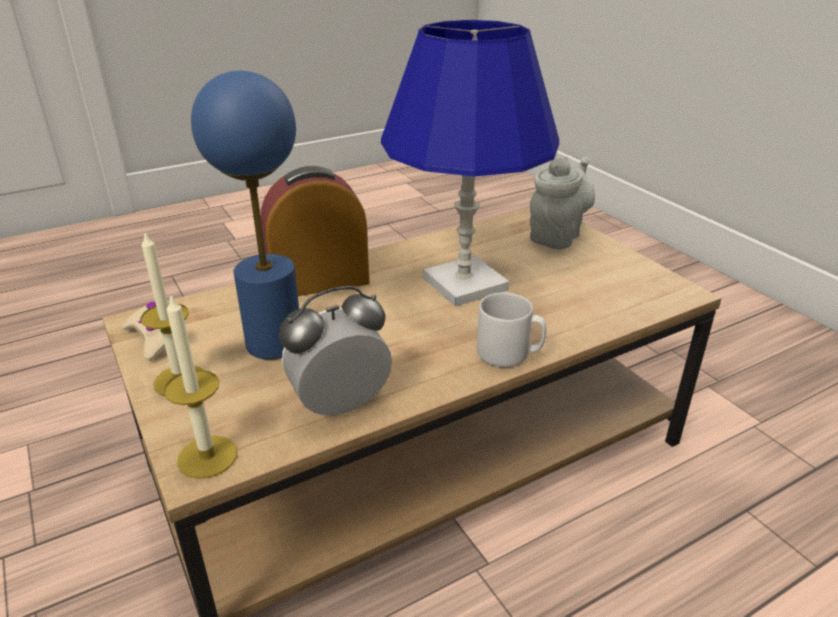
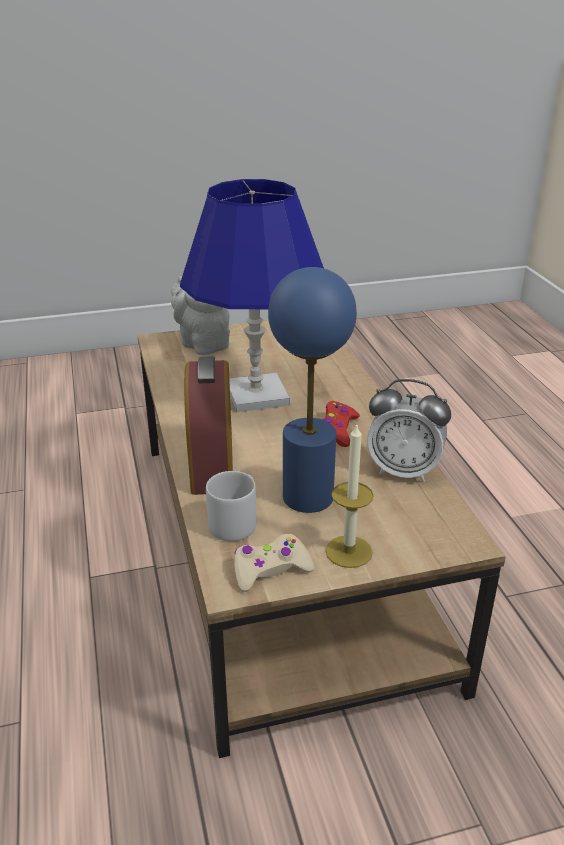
camera: 75 degrees left, 0 degrees up
candle [163,293,237,479] -> none
alarm clock [279,286,392,415] -> alarm clock turned 60 degrees counterclockwise [367,379,451,482]
grey mug [477,293,547,367] -> grey mug moved to [206,471,256,541]
none -> red game controller [322,401,360,447]

